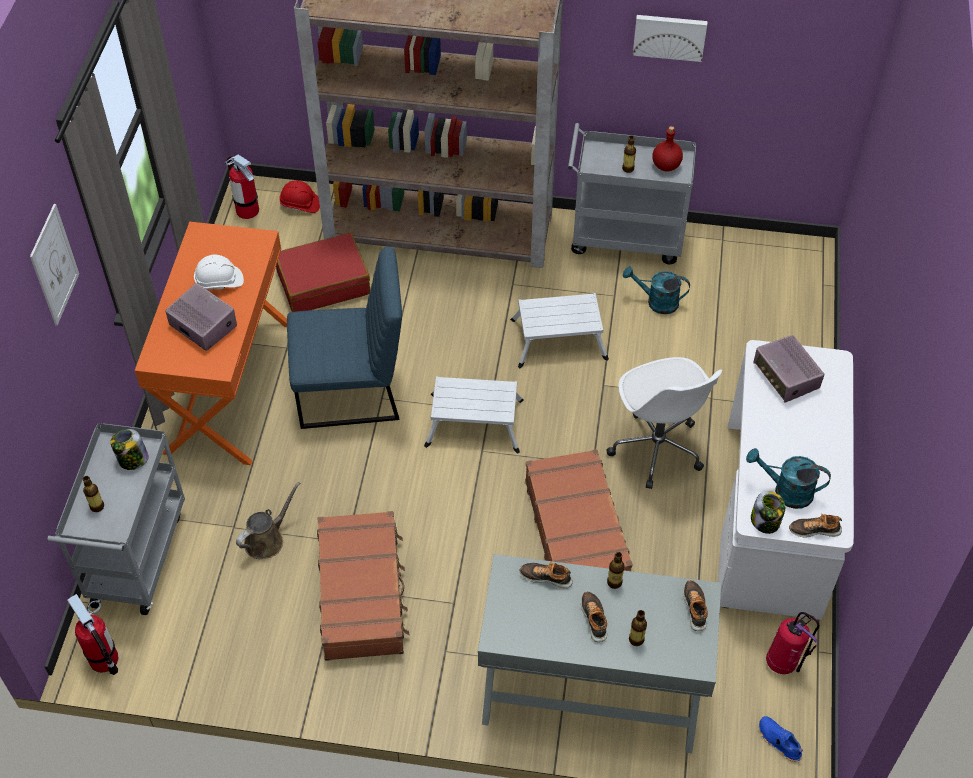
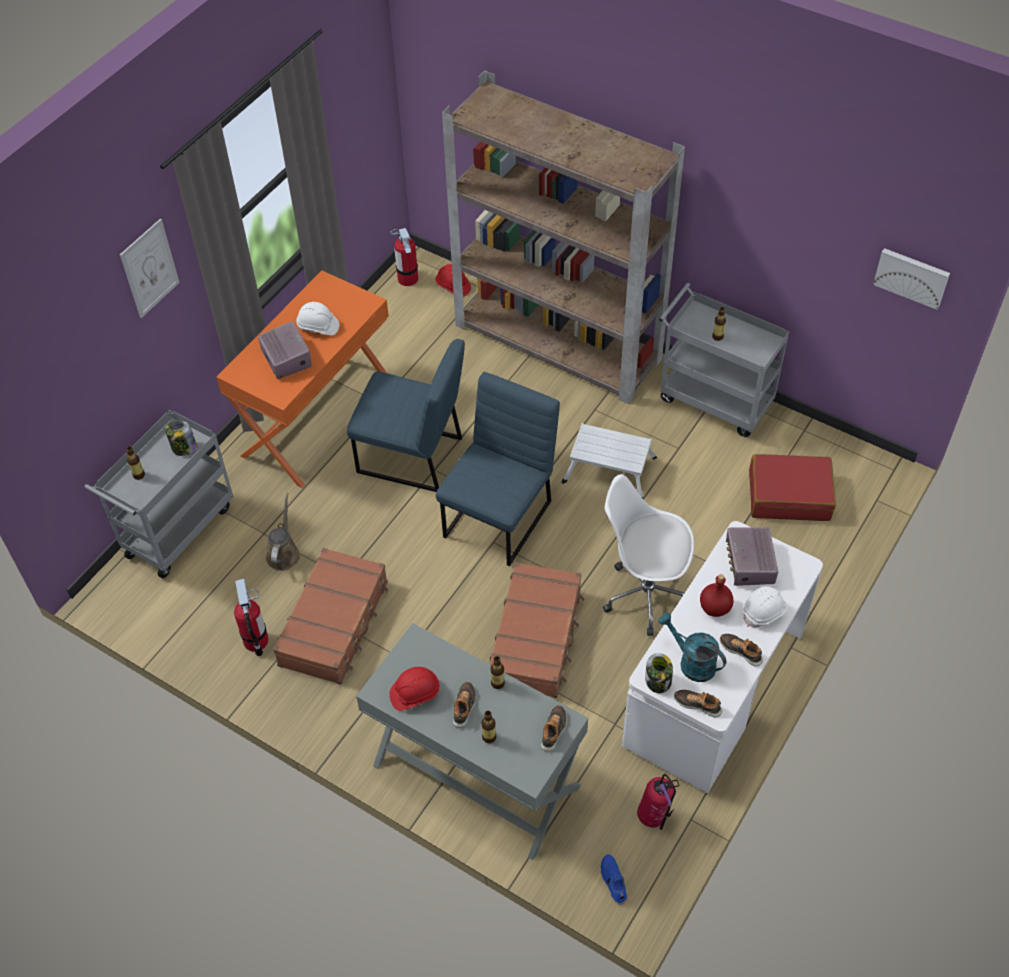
camera: 25 degrees right, 0 degrees up
fire extinguisher [67,594,119,675] -> fire extinguisher moved to [234,579,269,656]
brown watering can [236,482,300,559] -> brown watering can turned 60 degrees counterclockwise [266,493,300,571]
red suitcase [276,233,370,312] -> red suitcase moved to [749,454,836,521]
white step ladder [424,376,524,454] -> blue chair [436,372,560,566]
shoe [520,562,573,589] -> shoe moved to [720,634,763,667]
white office chair [607,357,722,489] -> white office chair turned 105 degrees clockwise [603,474,694,636]
turquoise watering can [623,266,690,314] -> none
picture [633,15,708,62] -> picture moved to [873,248,950,310]
red bottle [652,126,683,172] -> red bottle moved to [700,574,733,617]
none -> red hard hat [389,667,440,711]
none -> white hard hat [743,586,788,627]

